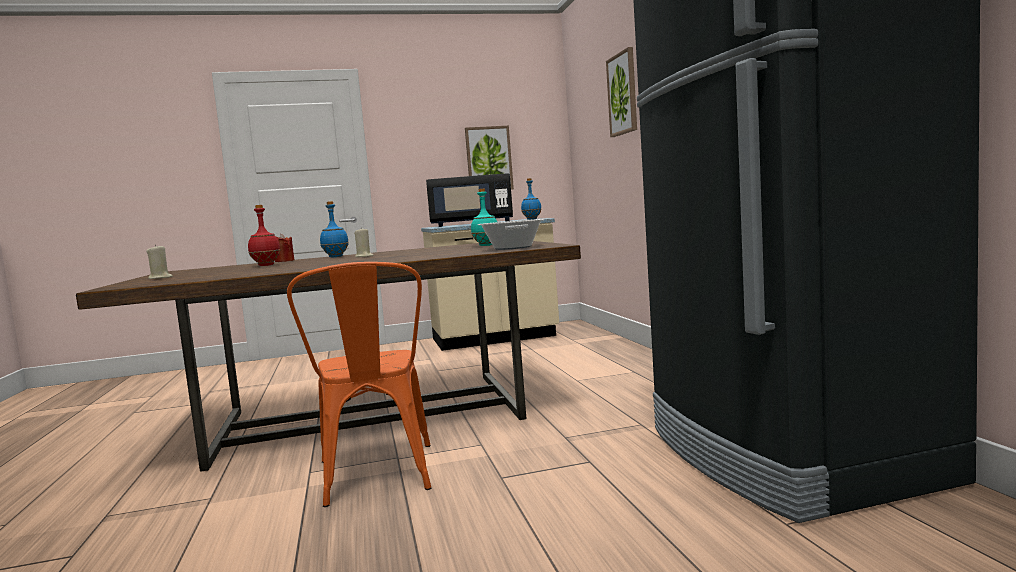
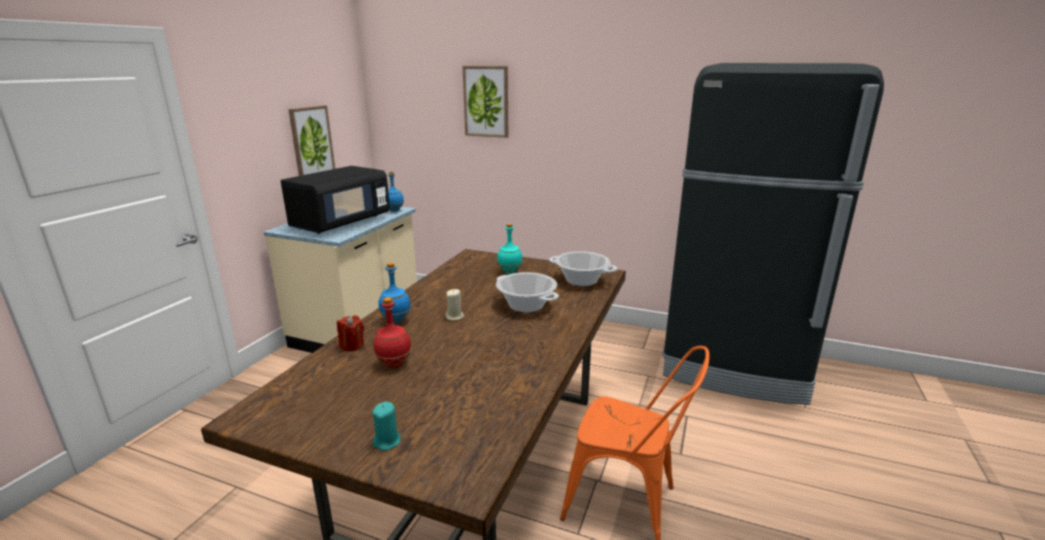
camera: 55 degrees left, 15 degrees up
beige candle [146,244,173,279] -> turquoise candle [372,402,401,451]
none -> cooking pot [496,272,559,312]

